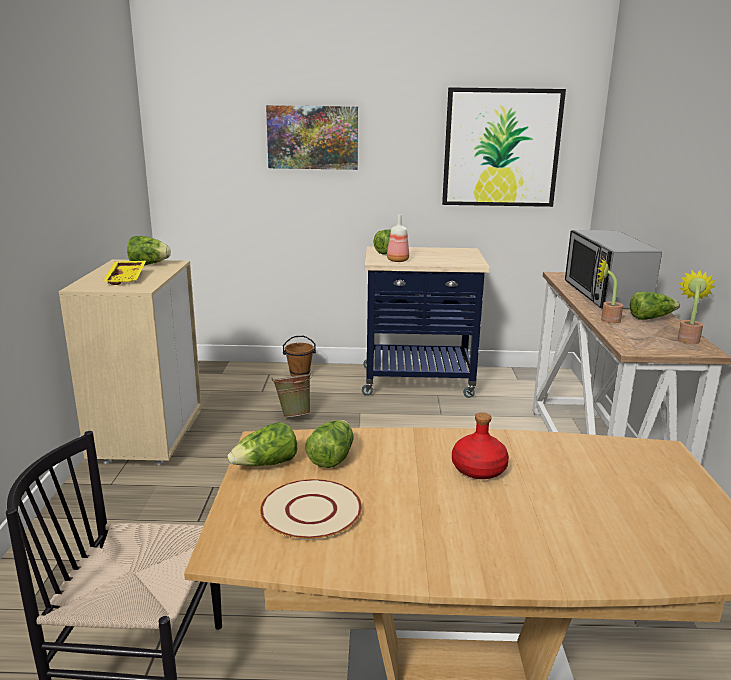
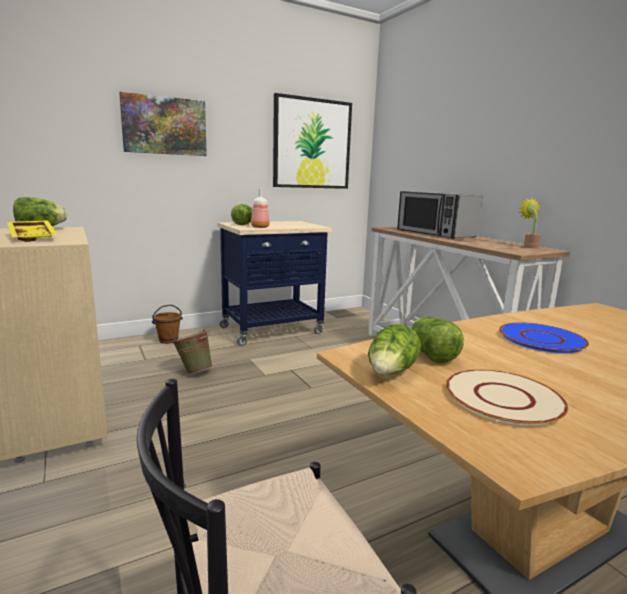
camera: 30 degrees left, 5 degrees down
red bottle [452,412,509,479] -> blue plate [499,322,589,353]
potted plant [597,258,623,323] -> none
lettuce [630,291,680,320] -> none

